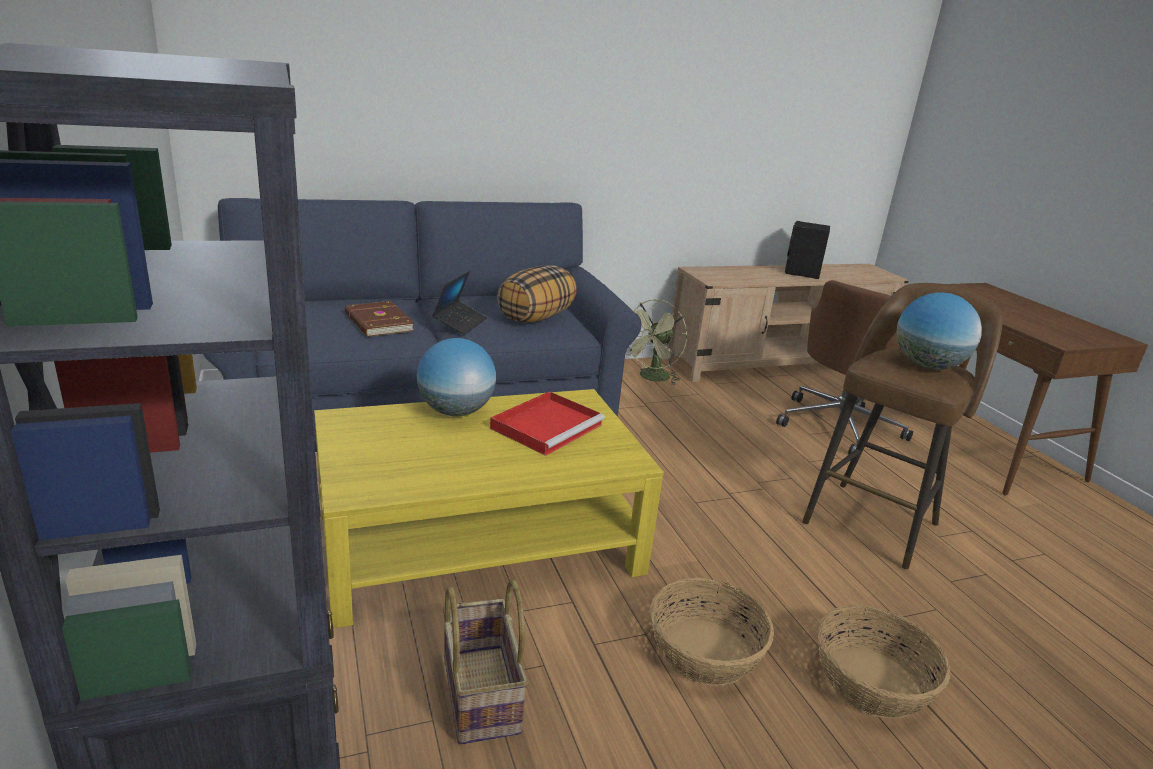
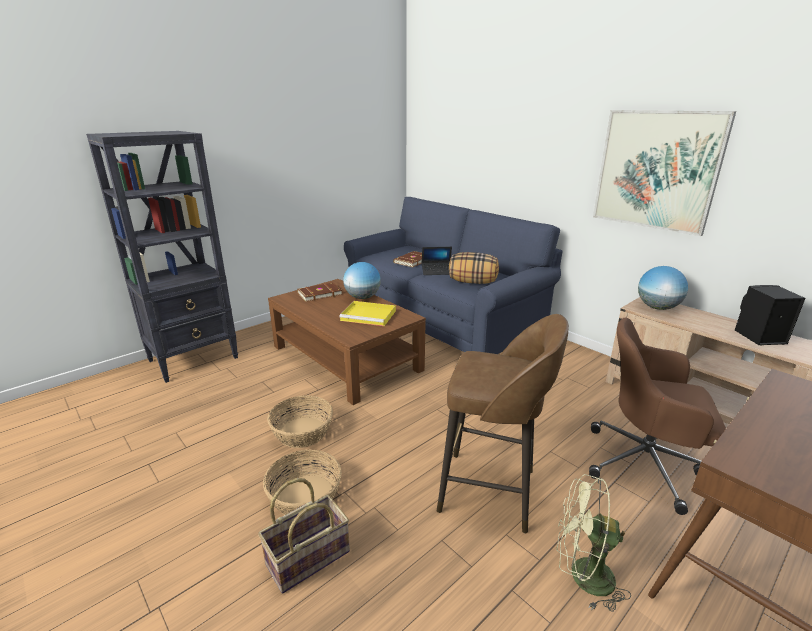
camera: 70 degrees right, 0 degrees up
yellow coffee table [314,389,664,628] -> brown coffee table [268,279,426,405]
basket [443,579,528,745] -> basket moved to [258,478,350,594]
red tray [490,391,605,456] -> yellow tray [339,301,396,326]
green fan [627,299,687,385] -> green fan moved to [556,474,631,612]
globe [896,292,982,370] -> globe moved to [638,266,688,310]
none -> brown book [297,282,342,302]
none -> picture [593,110,736,236]

